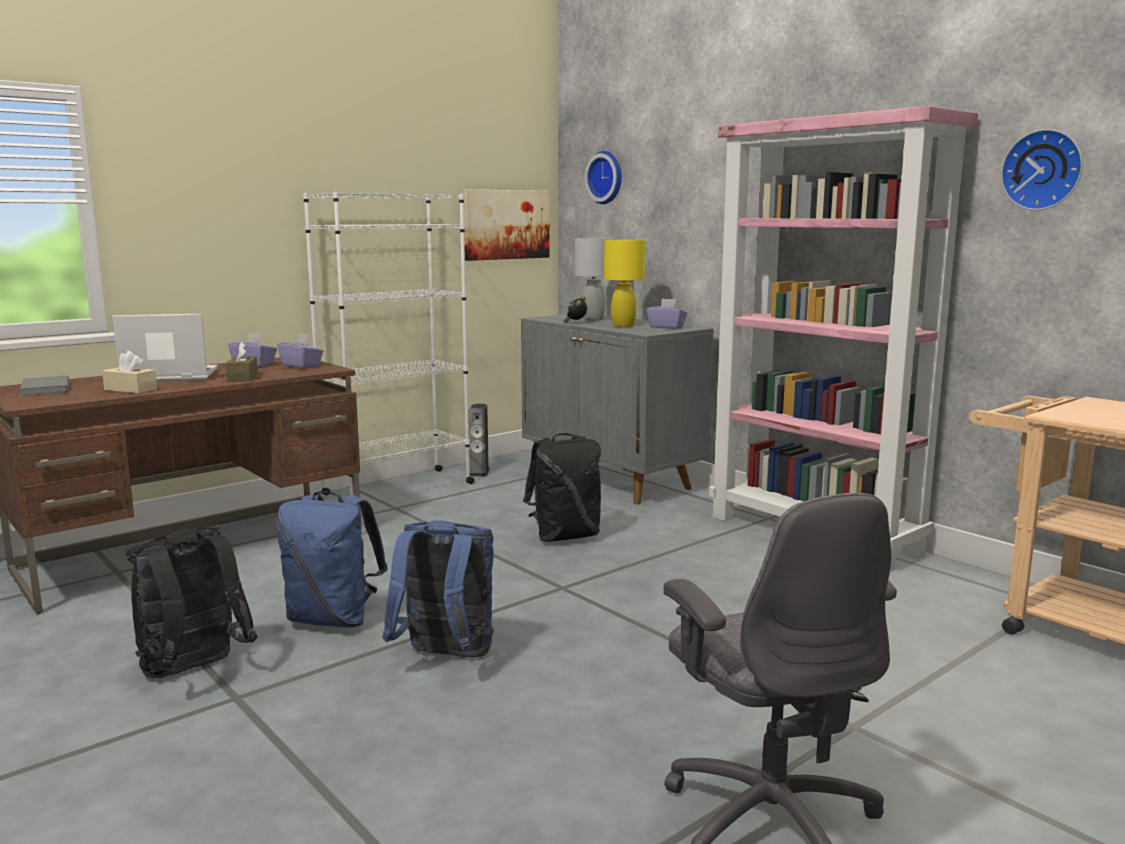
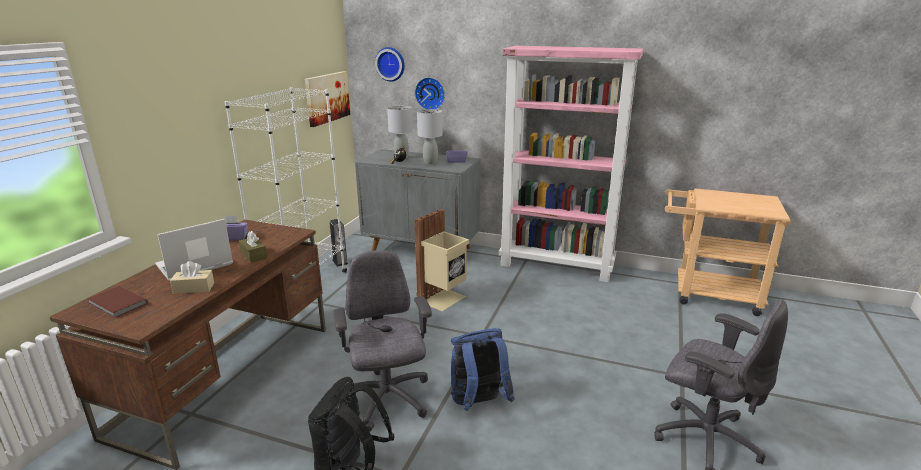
camera: 30 degrees left, 10 degrees up
grey book [20,376,69,396] -> brown book [87,286,148,318]
blue backpack [276,491,388,628] -> grey office chair [334,250,432,432]
purple tissue box [277,333,323,368] -> none
black backpack [523,433,601,542] -> beige trash can [414,209,469,311]
yellow table lamp [604,239,646,327] -> grey table lamp [417,109,443,164]
wall clock [1001,129,1083,211] -> wall clock moved to [415,77,445,109]

